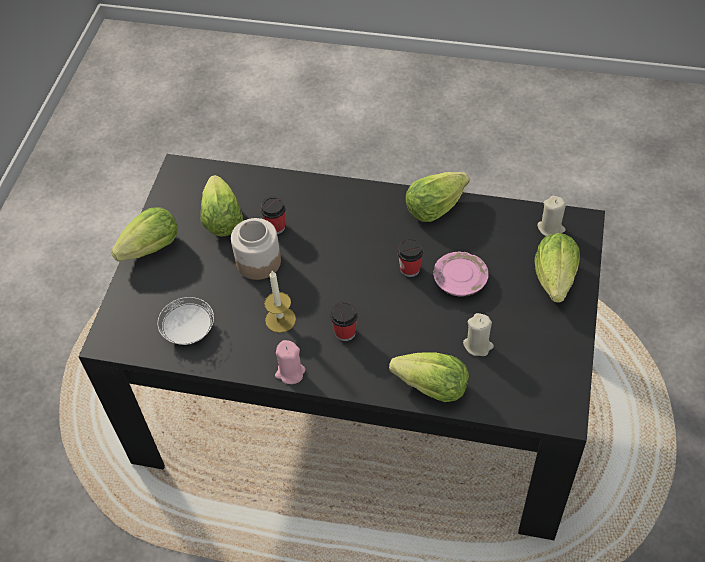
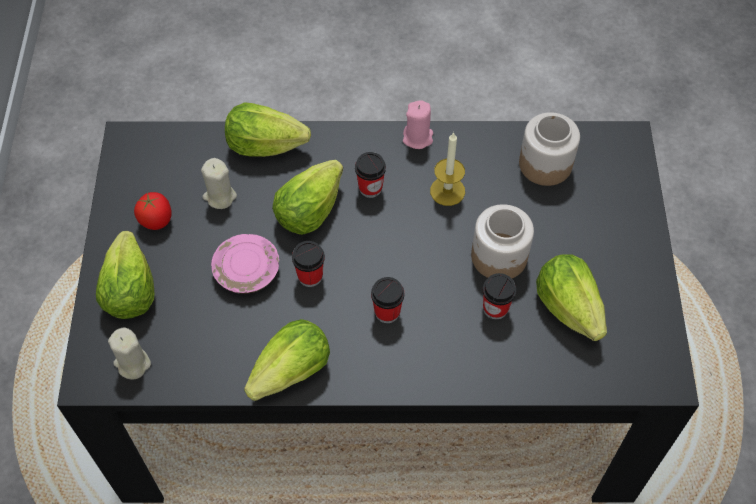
camera: 165 degrees right, 5 degrees up
lettuce [111,207,178,261] -> lettuce moved to [272,160,343,235]
white plate [158,297,214,345] -> jar [519,112,580,186]
none -> tomato [134,192,172,230]
none -> cup [371,277,404,323]

